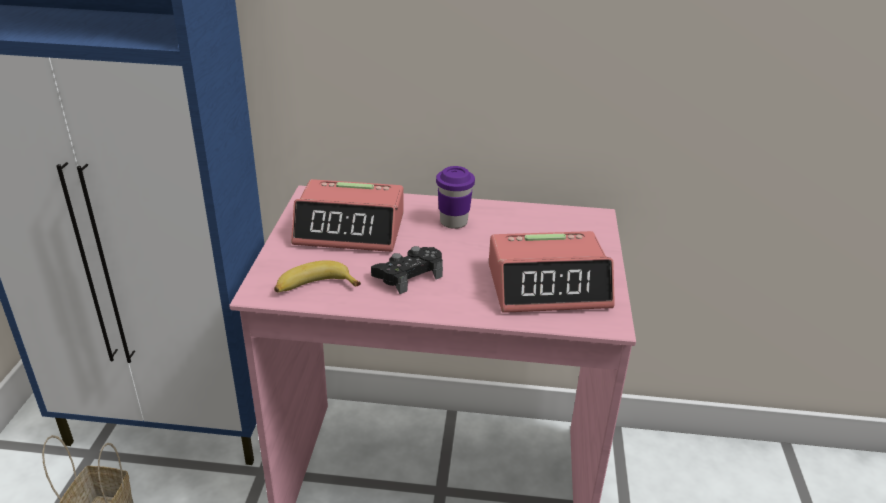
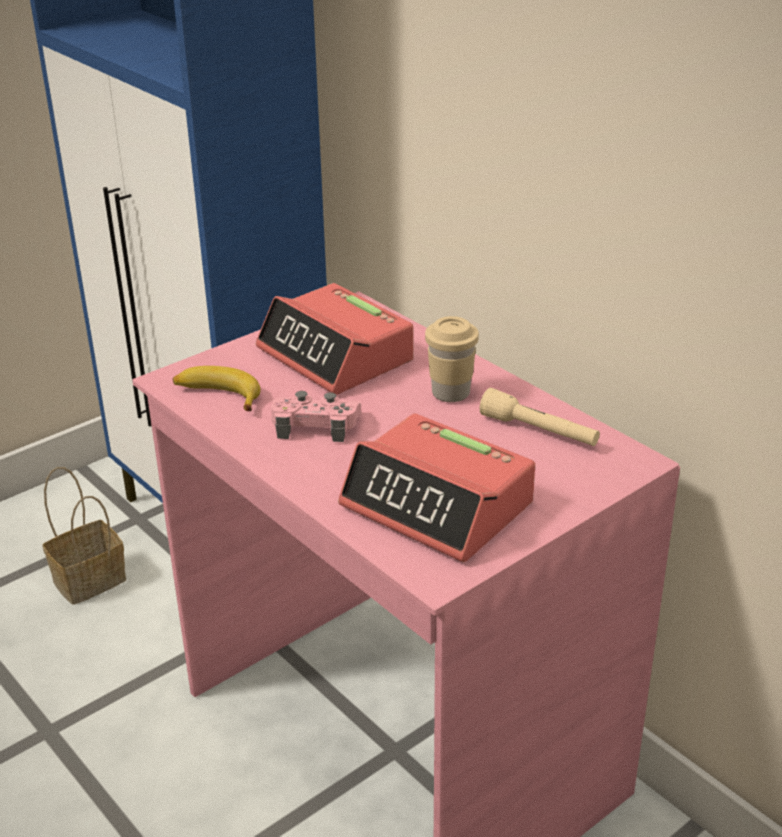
camera: 45 degrees right, 0 degrees up
black game controller [371,246,443,294] -> pink game controller [271,391,361,442]
purple cup [436,166,475,229] -> beige cup [425,316,479,402]
none -> beige flashlight [480,388,600,446]

